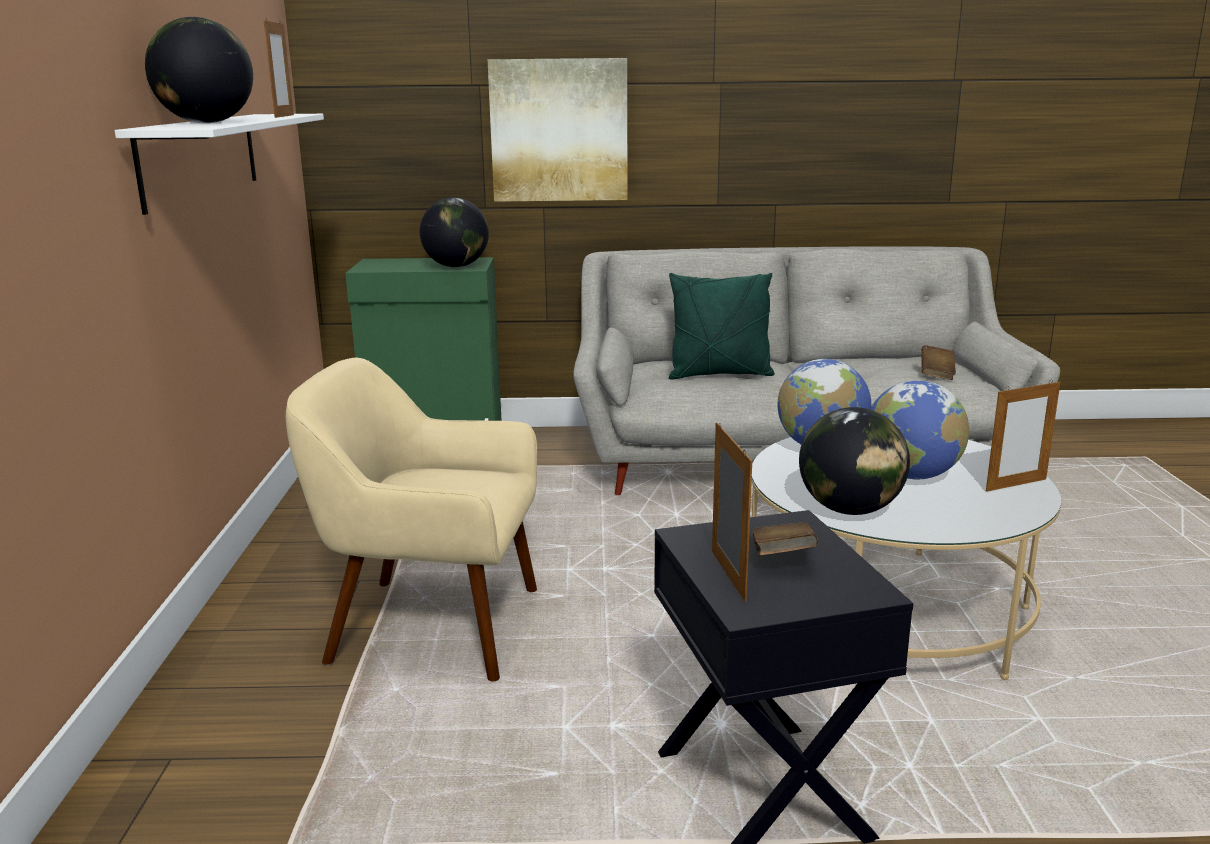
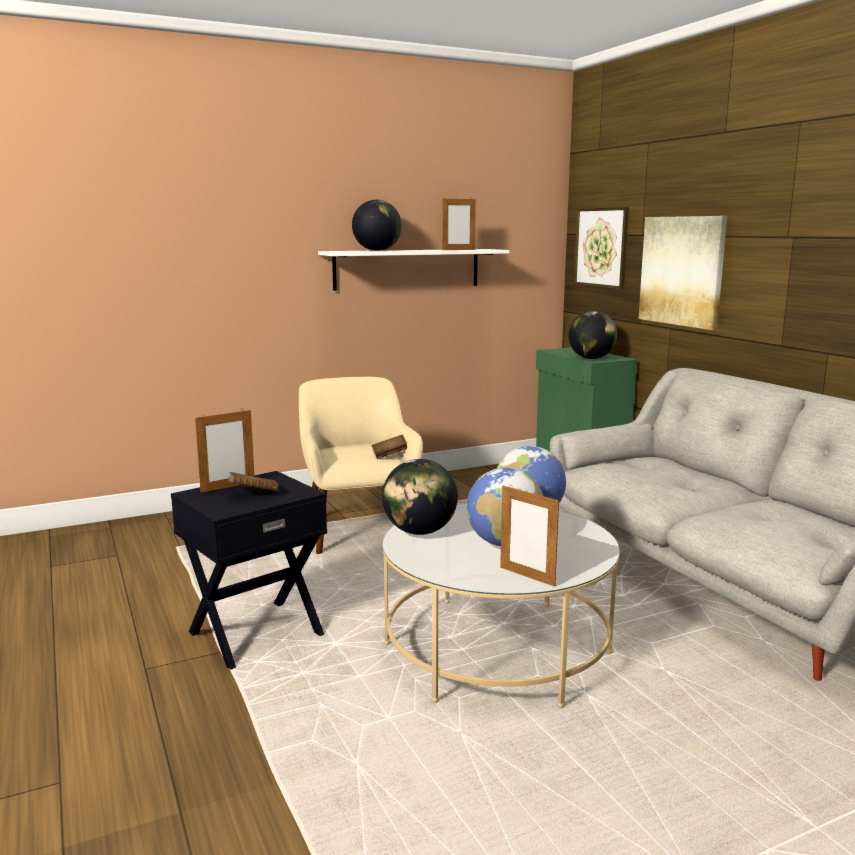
camera: 65 degrees right, 5 degrees down
green pillow [669,273,775,380] -> none
brown book [921,345,956,380] -> brown book moved to [371,435,407,459]
none -> picture [574,207,629,290]

